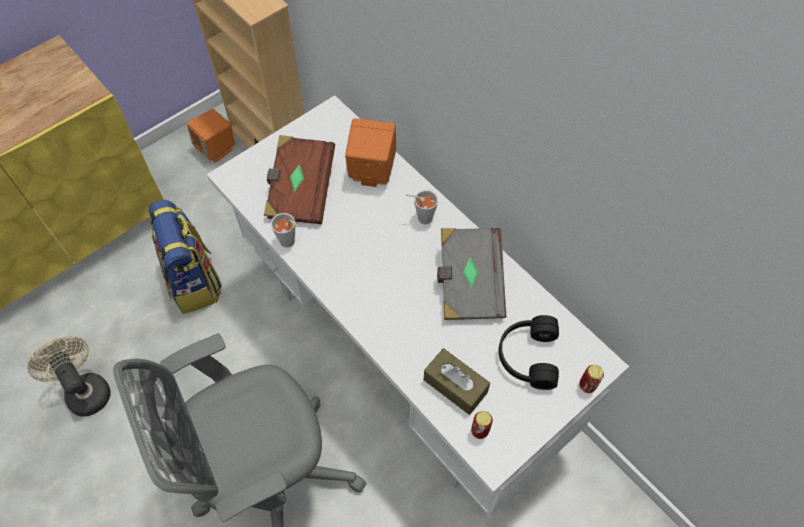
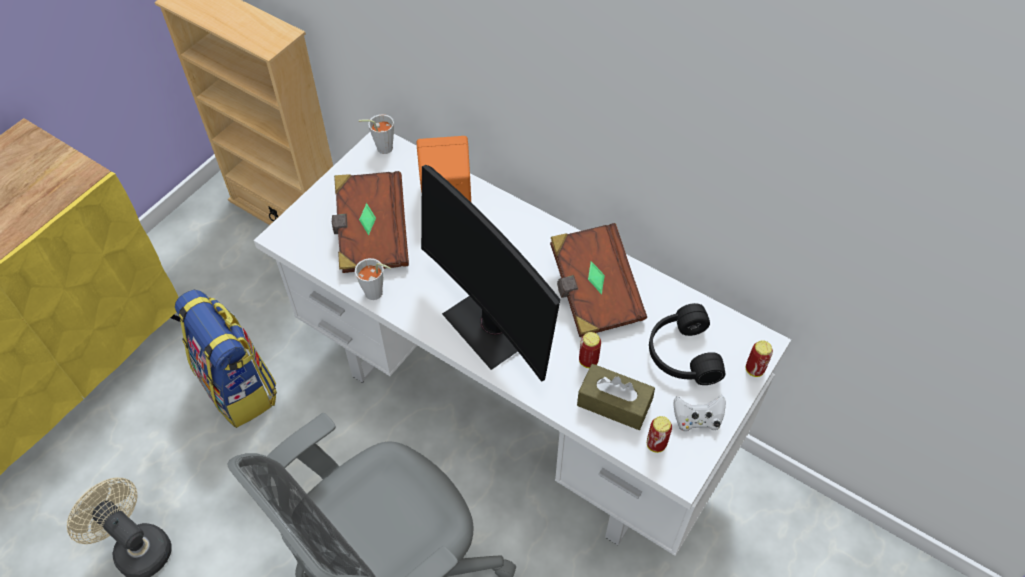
camera: 15 degrees left, 5 degrees down
orange speaker [187,109,235,162] -> none
grey cup [406,190,438,224] -> grey cup moved to [359,114,394,154]
grey book [437,228,507,320] -> brown book [550,223,647,337]
none -> monitor [421,165,560,382]
none -> can [579,332,601,368]
none -> white game controller [673,395,726,432]

